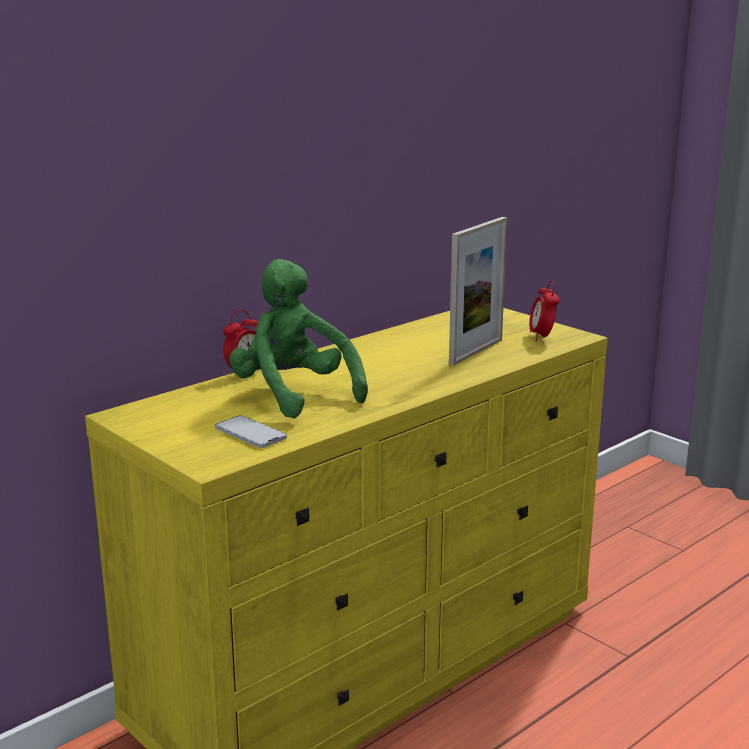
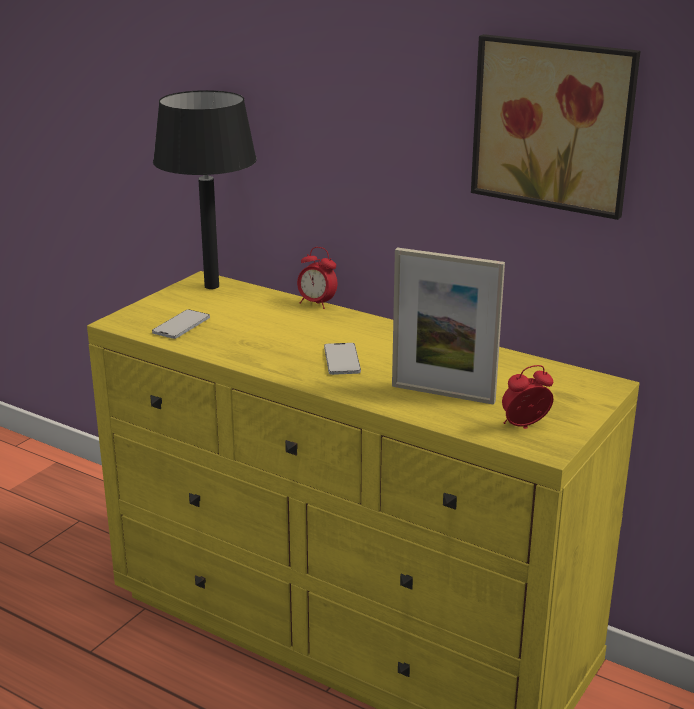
camera: 75 degrees right, 5 degrees up
green plush toy [229,259,368,419] -> none
none -> black table lamp [153,90,257,289]
none -> phone [324,343,361,375]
none -> picture [471,34,640,220]

